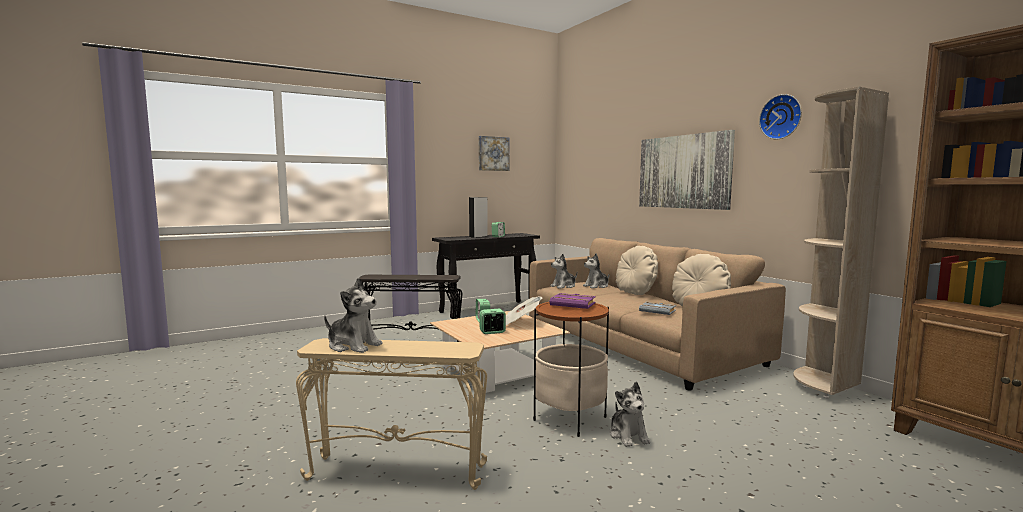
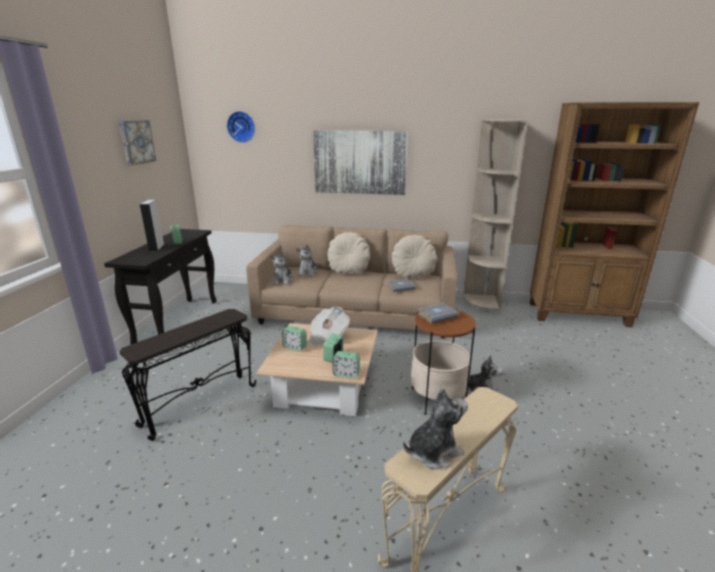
camera: 50 degrees left, 15 degrees up
purple book [550,293,596,309] -> grey book [418,303,459,323]
wall clock [759,94,802,139] -> wall clock moved to [227,111,255,143]
none -> alarm clock [333,351,360,379]

